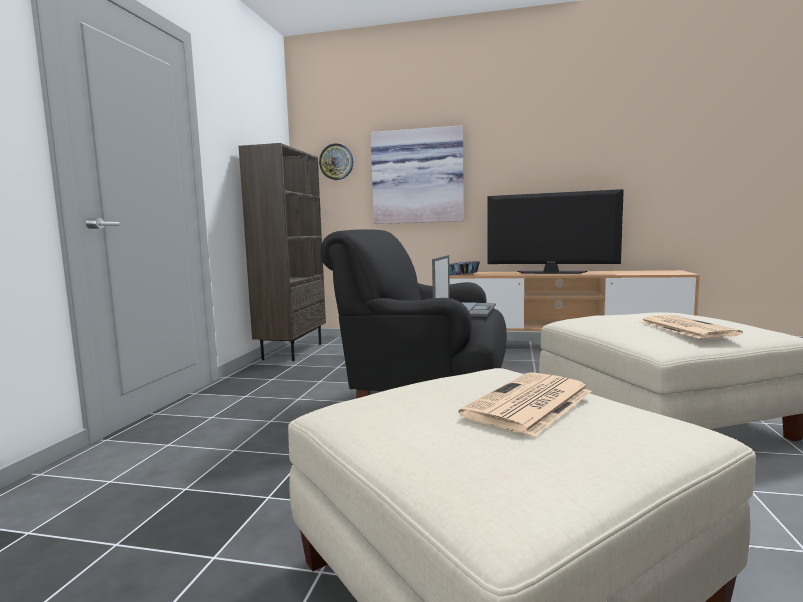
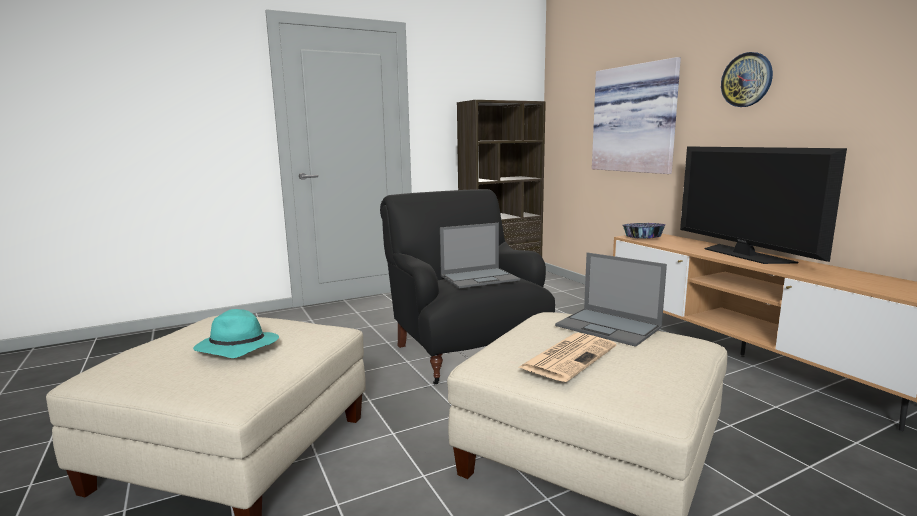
camera: 50 degrees right, 5 degrees up
wall clock [319,143,353,180] -> wall clock moved to [721,52,773,107]
newspaper [458,372,592,436] -> turquoise hat [193,309,279,358]
none -> laptop [555,252,667,347]

